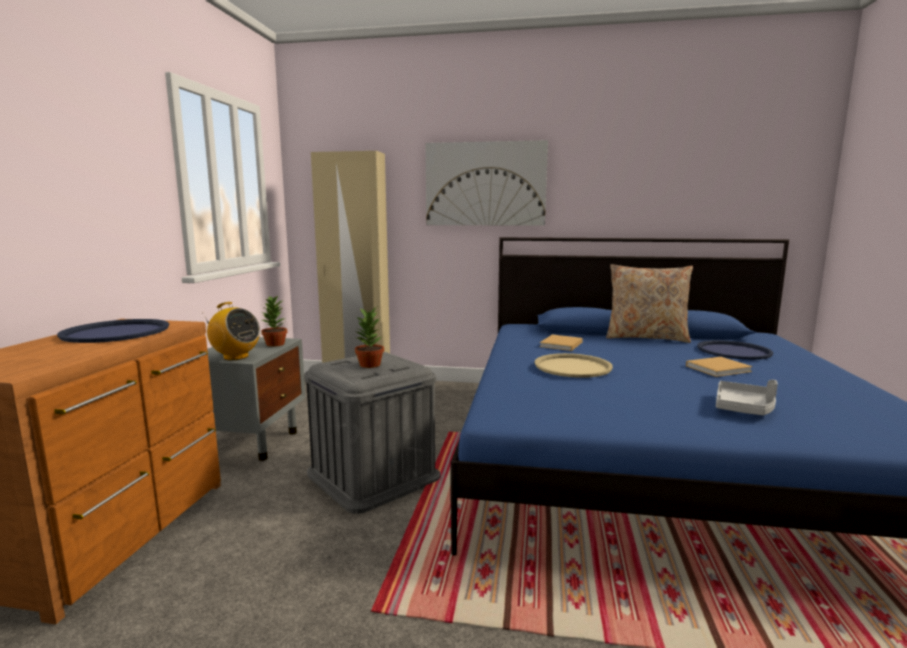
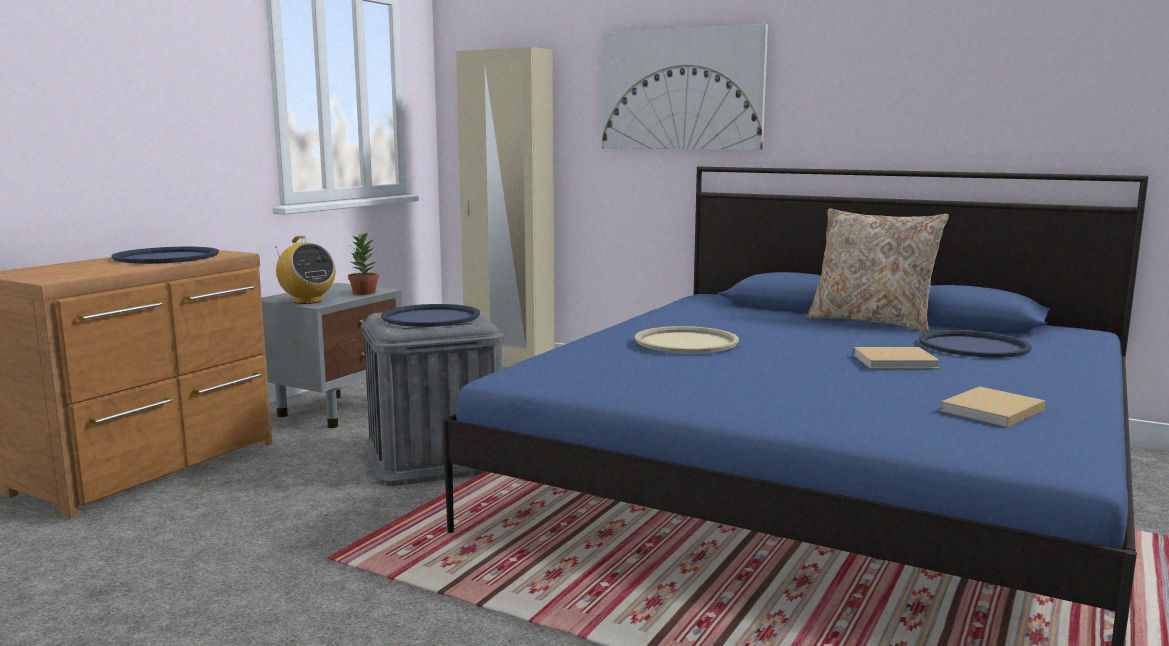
camera: 20 degrees right, 0 degrees up
potted plant [355,307,384,368] -> blue tray [381,304,480,327]
beige book [540,334,583,351] -> beige book moved to [940,386,1046,427]
grey tray [716,380,778,415] -> none

